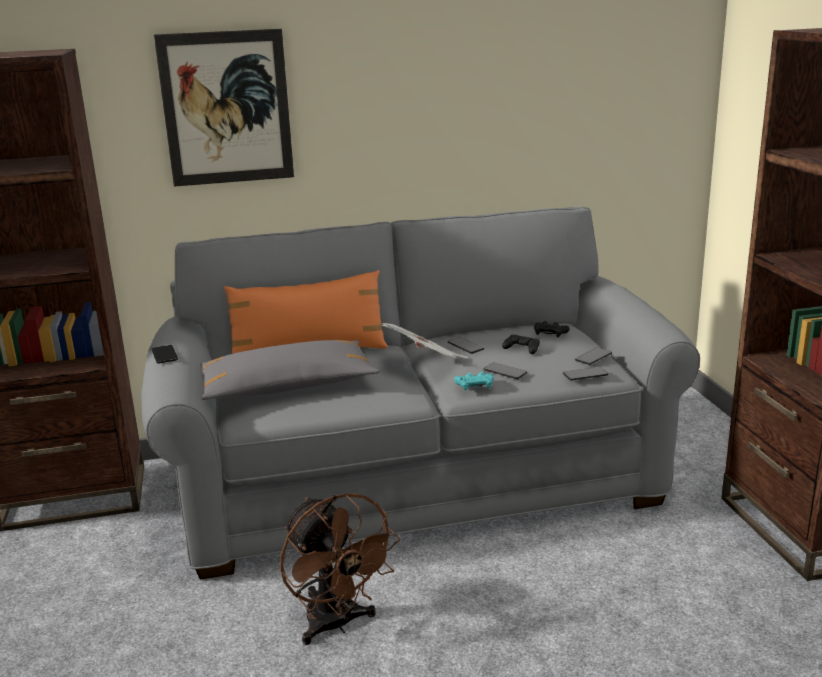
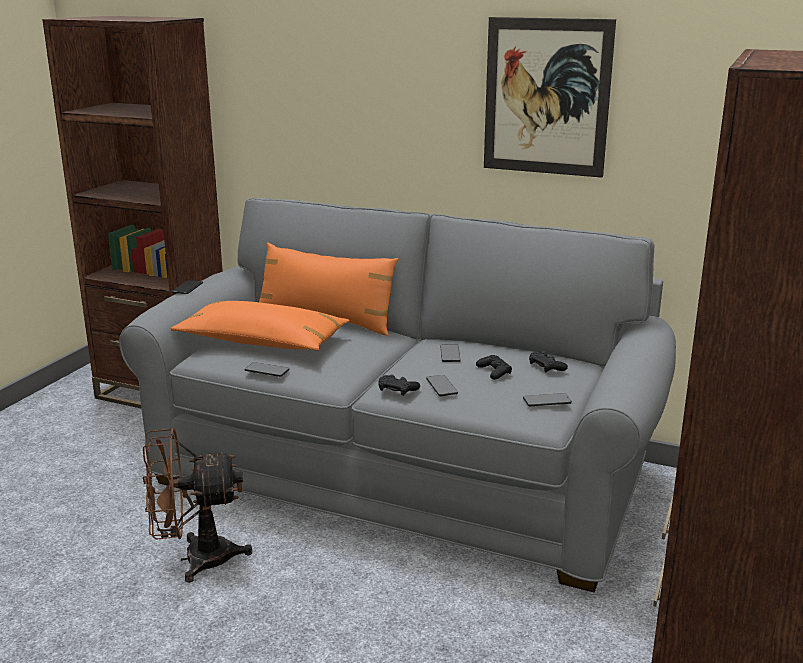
camera: 35 degrees right, 0 degrees up
picture [154,29,294,187] -> picture moved to [484,17,616,178]
grey pillow [200,340,380,400] -> orange pillow [170,301,350,350]
brown fan [280,493,400,645] -> brown fan turned 75 degrees clockwise [143,428,253,583]
newspaper [381,323,468,358] -> none
turquoise game controller [454,372,494,391] -> black game controller [378,374,420,396]
phone [563,367,608,381] -> phone moved to [245,362,290,377]

